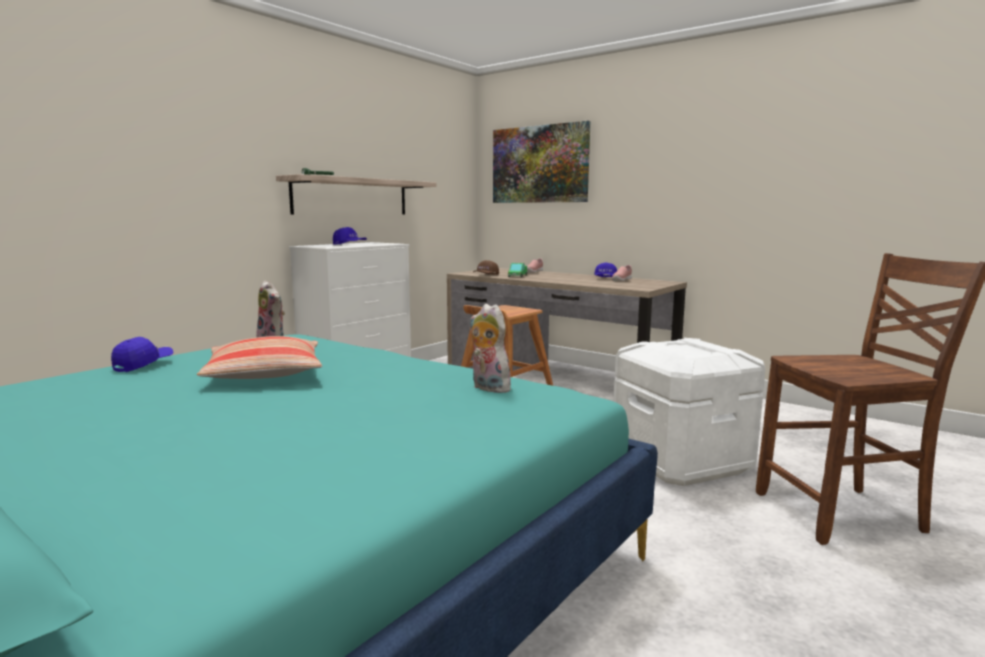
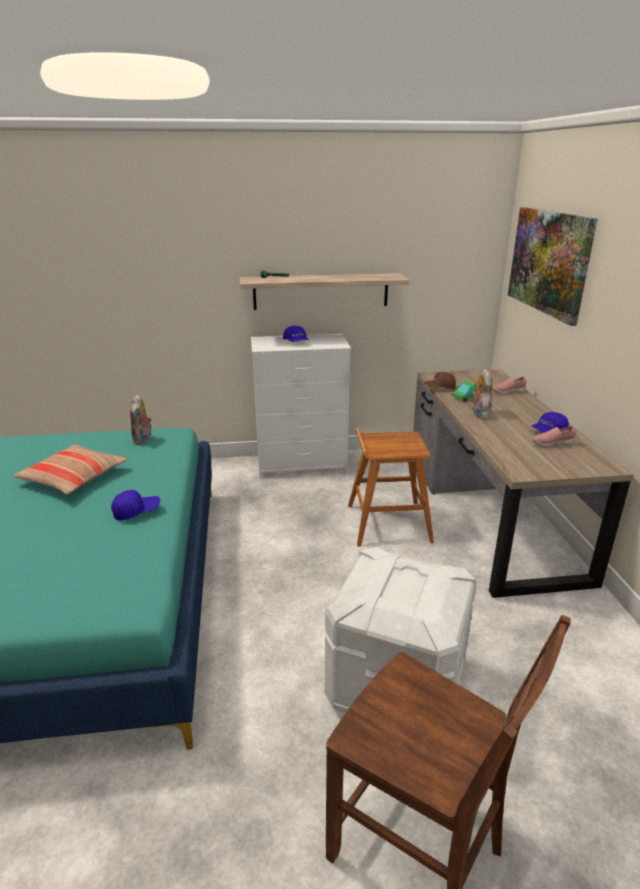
camera: 45 degrees right, 15 degrees up
blue cap [111,337,173,372] -> blue cap moved to [111,490,160,521]
plush toy [470,304,511,393] -> plush toy moved to [472,369,492,419]

